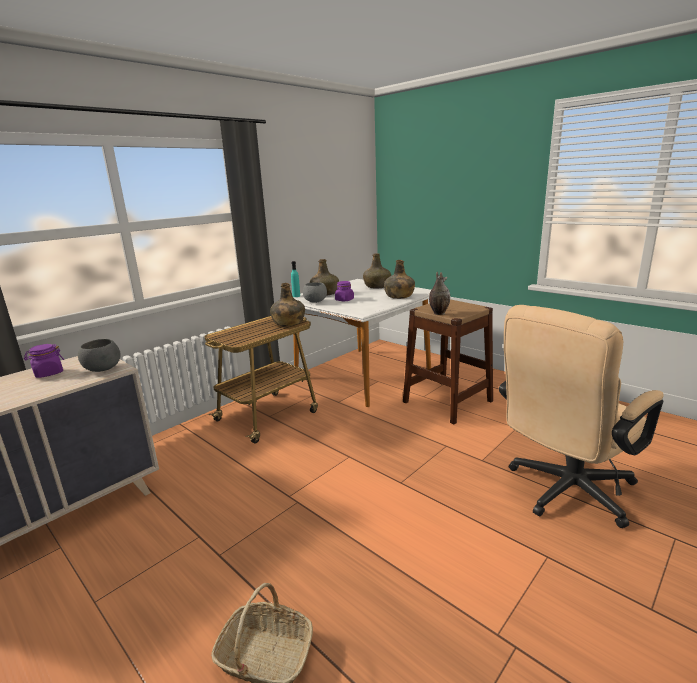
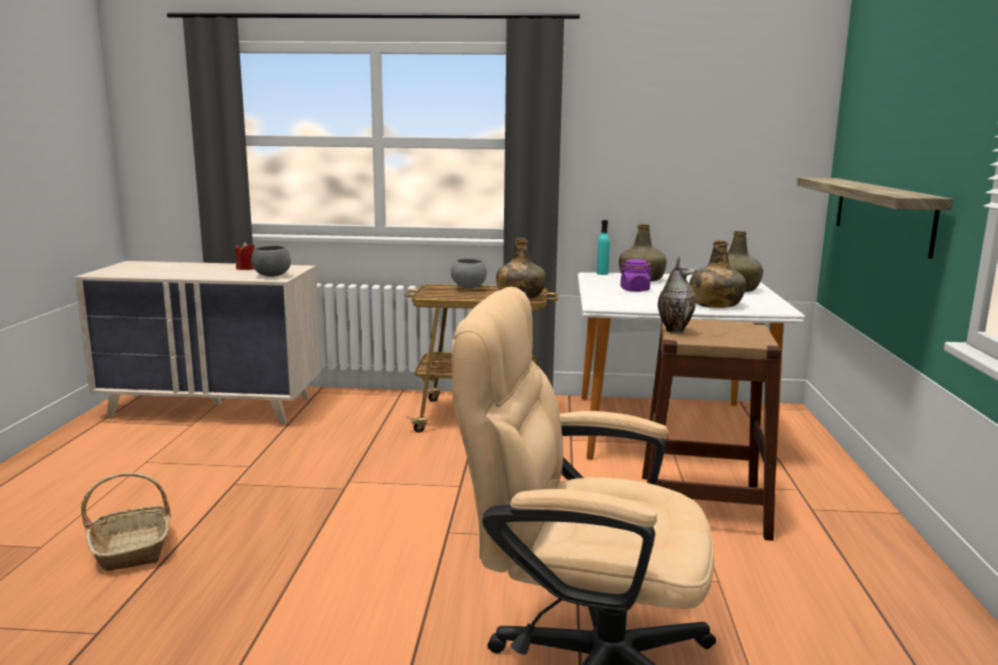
camera: 50 degrees right, 5 degrees down
purple jar [24,344,64,378] -> red candle [235,242,255,270]
grey bowl [303,282,327,303] -> grey bowl moved to [451,259,487,289]
none -> shelf [797,177,953,259]

